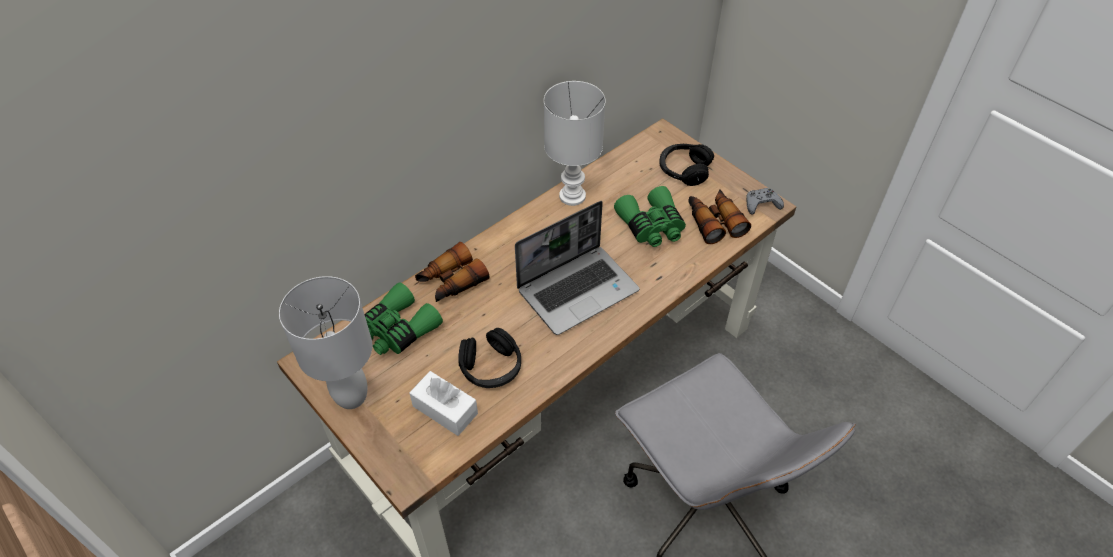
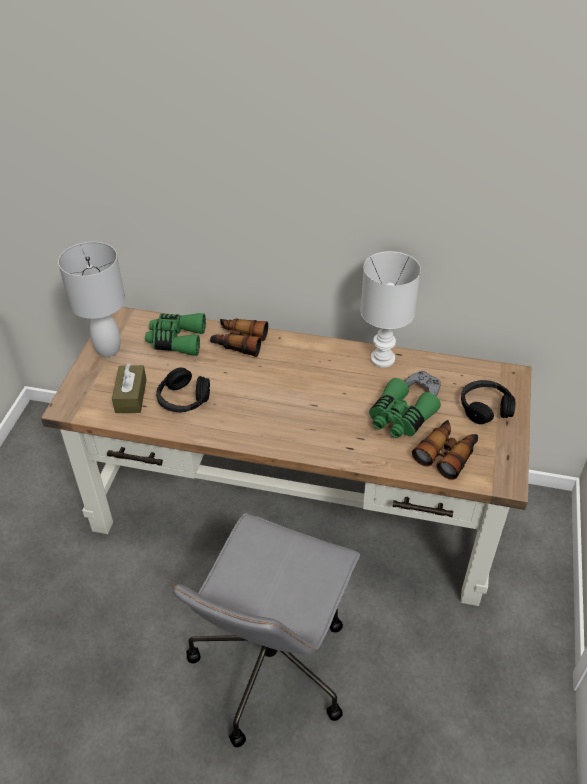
camera: 55 degrees right, 5 degrees down
white tissue box [409,371,478,436] -> brown tissue box [112,363,147,413]
laptop [515,201,640,335] -> none
grey game controller [746,188,784,215] -> grey game controller moved to [405,371,441,396]

